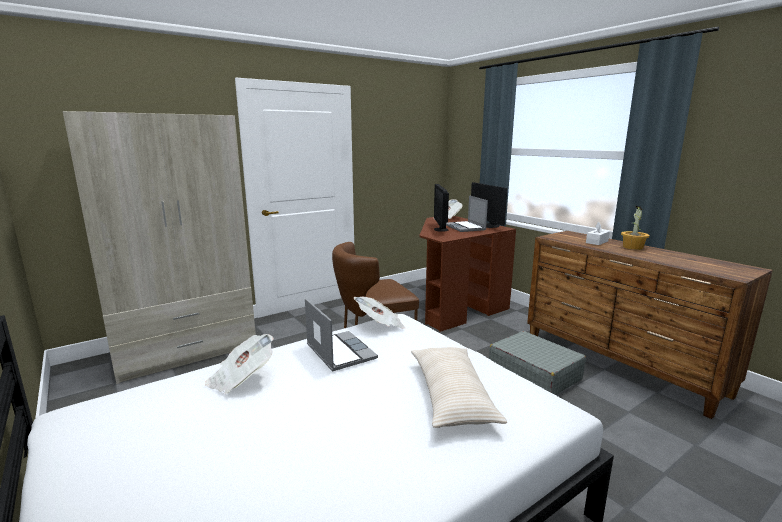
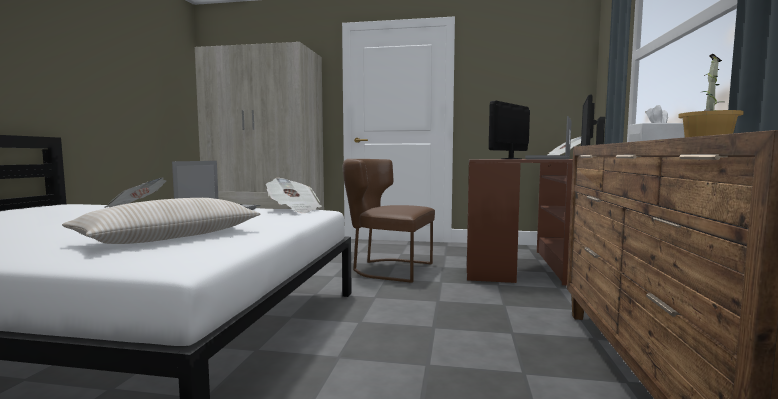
camera: 45 degrees right, 10 degrees down
grey suitcase [489,331,586,395] -> none

